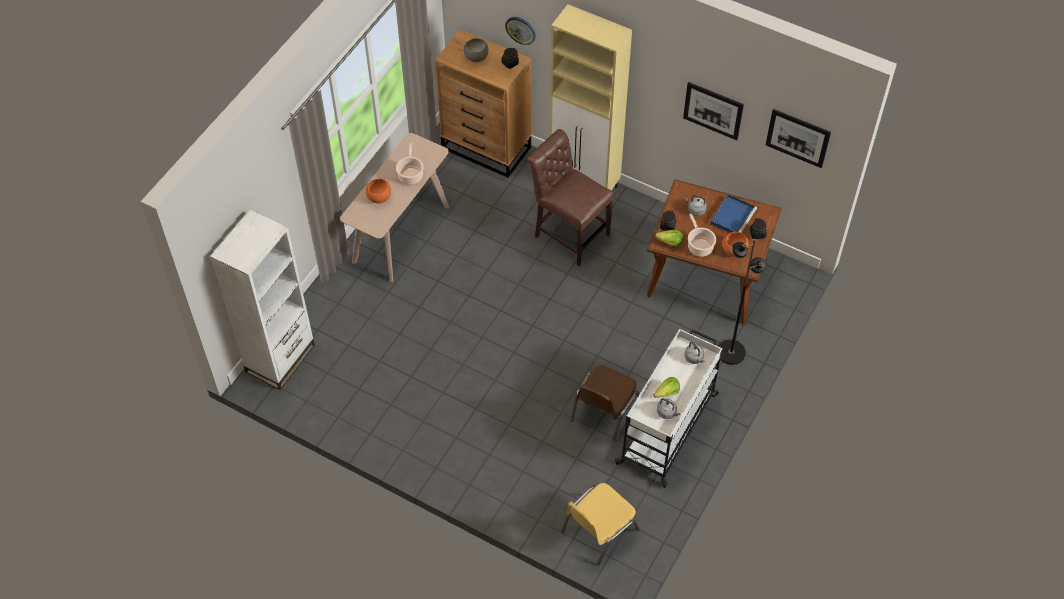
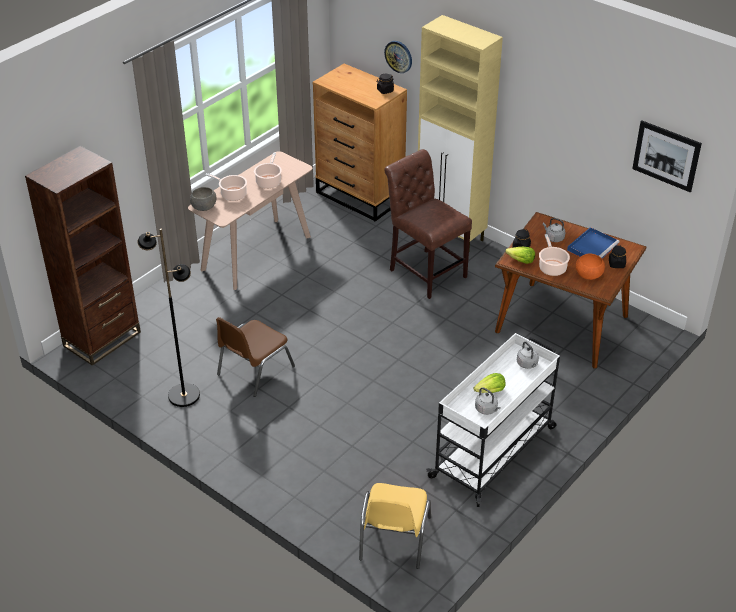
camera: 10 degrees right, 15 degrees down
white bookcase [210,209,315,390] -> brown bookcase [25,146,141,366]
orange bowl [366,179,391,203] -> cooking pot [205,173,247,201]
grey bowl [464,38,489,62] -> grey bowl moved to [190,187,216,211]
yellow chair [561,483,640,566] -> yellow chair turned 45 degrees counterclockwise [359,483,431,569]
brown chair [571,365,639,442] -> brown chair moved to [216,317,295,397]
picture [683,82,744,140] -> none
black floor lamp [718,239,766,365] -> black floor lamp moved to [138,229,200,407]

